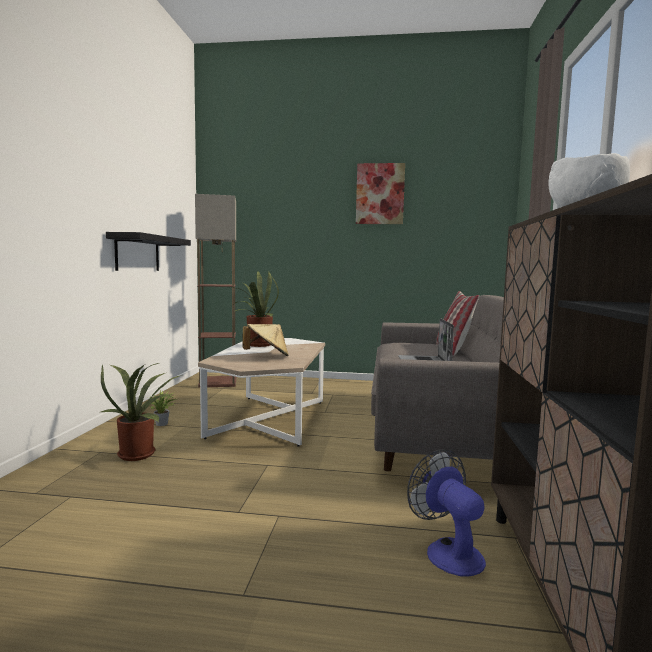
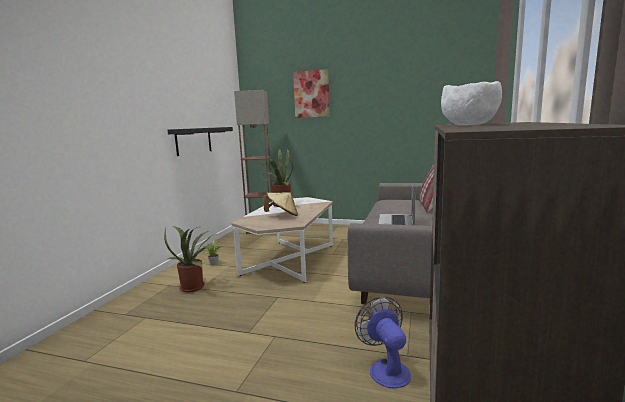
camera: 10 degrees right, 5 degrees up
picture [356,163,405,224] -> picture moved to [293,69,330,118]

